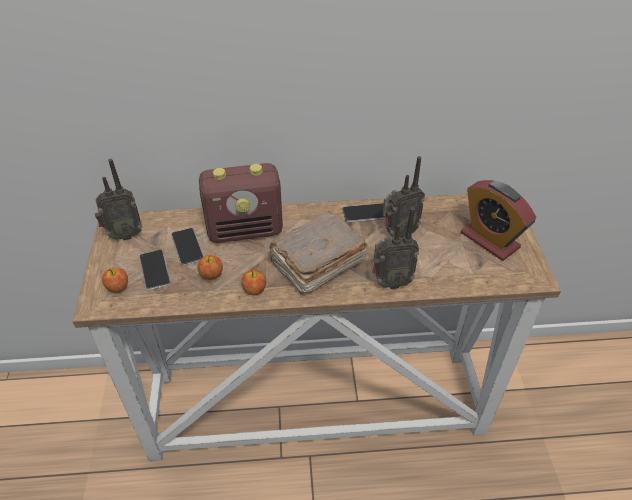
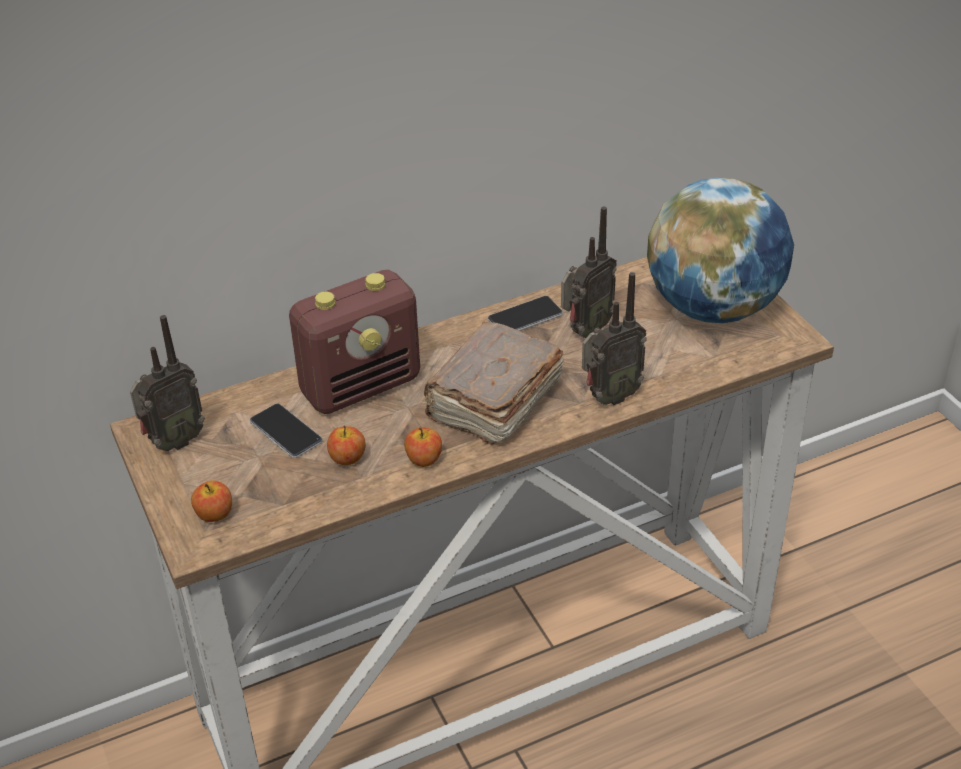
camera: 20 degrees left, 5 degrees down
phone [139,250,171,290] -> none
alarm clock [461,180,536,261] -> globe [647,178,794,323]

